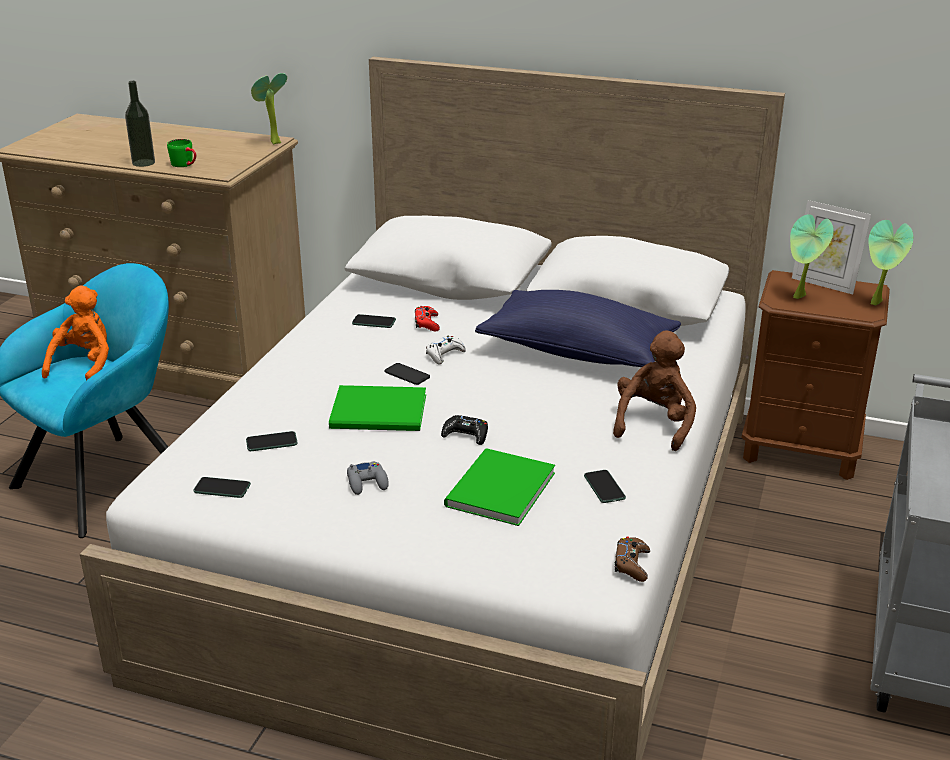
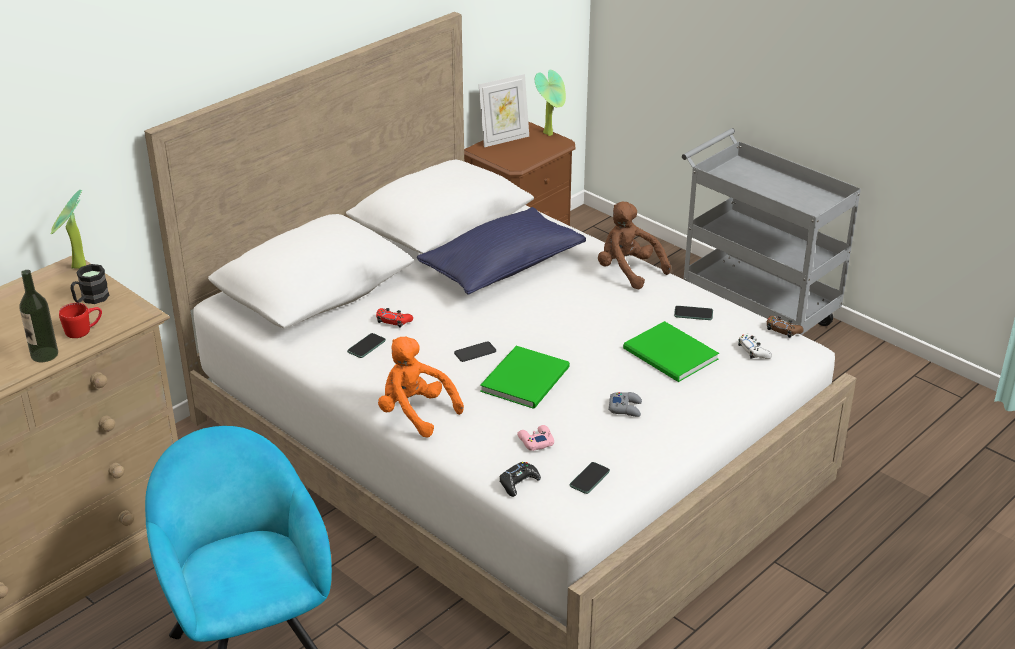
camera: 65 degrees left, 5 degrees up
orange plush toy [42,285,109,380] -> orange plush toy moved to [378,336,464,437]
green mug [167,139,196,167] -> red mug [59,303,102,338]
phone [246,431,298,451] -> pink game controller [517,425,554,451]
white game controller [426,336,466,364] -> white game controller moved to [738,333,772,359]
black game controller [441,415,488,445] -> black game controller moved to [499,462,541,497]
potted plant [790,214,834,299] -> none
none -> black mug [71,264,110,304]

